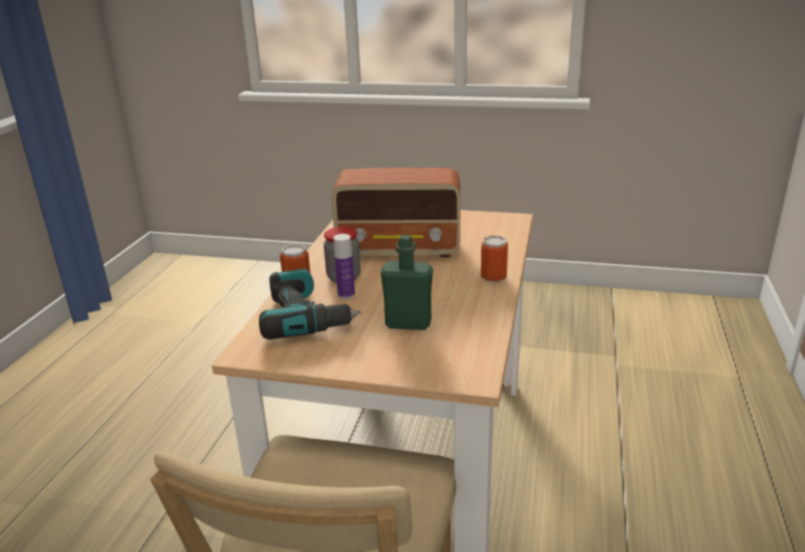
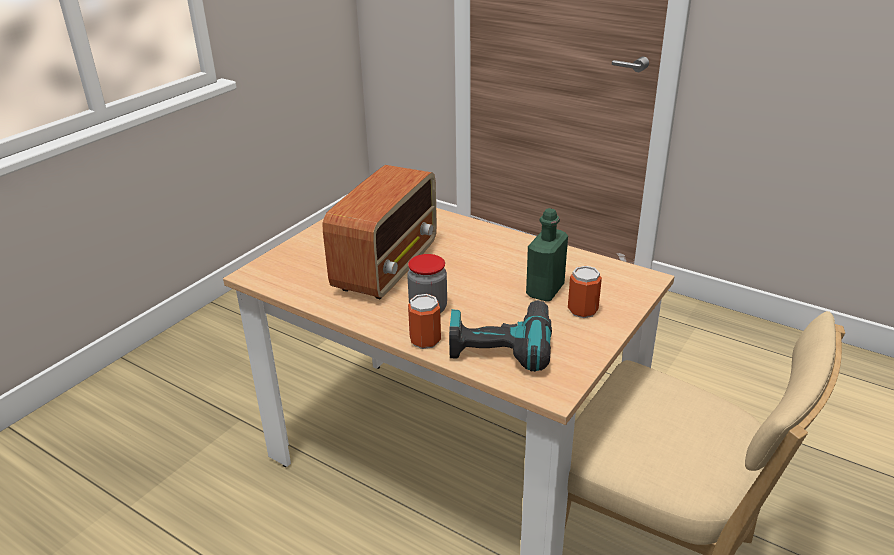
camera: 70 degrees left, 5 degrees up
bottle [333,234,355,299] -> none
can [481,236,508,283] -> can moved to [568,266,602,318]

